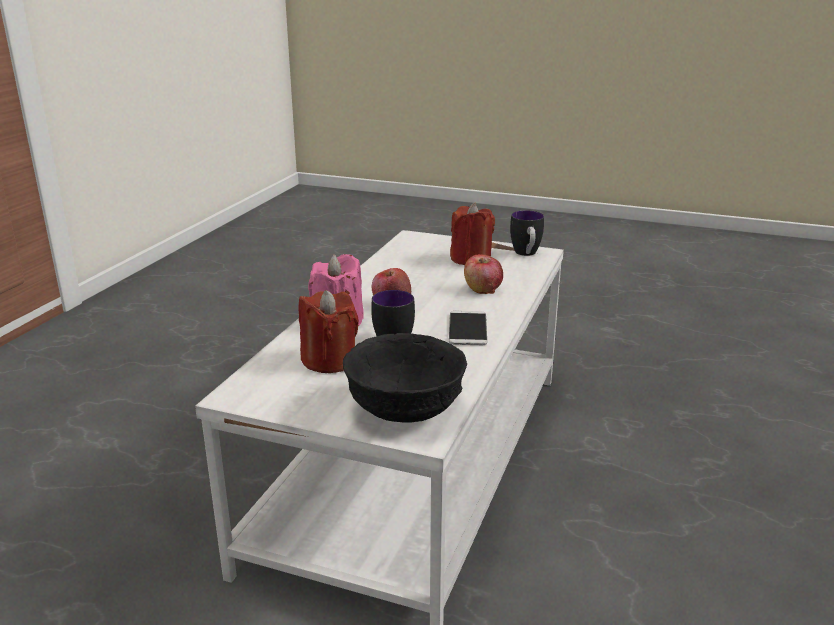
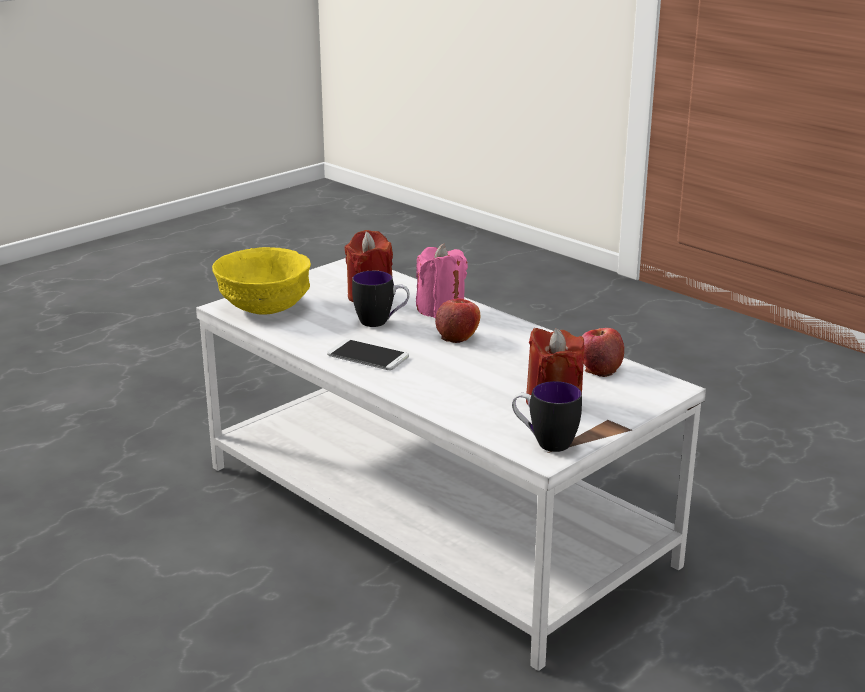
camera: 115 degrees right, 0 degrees up
black bowl [343,333,467,423] -> yellow bowl [212,247,311,315]
apple [464,254,503,294] -> apple moved to [582,328,624,377]

